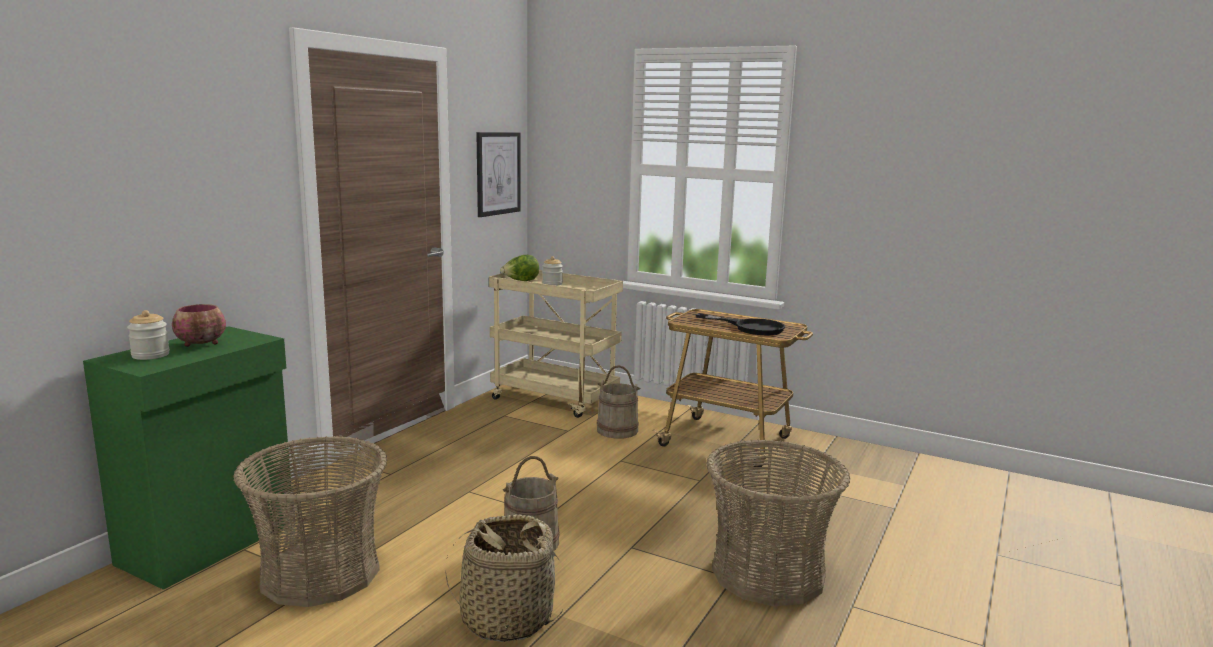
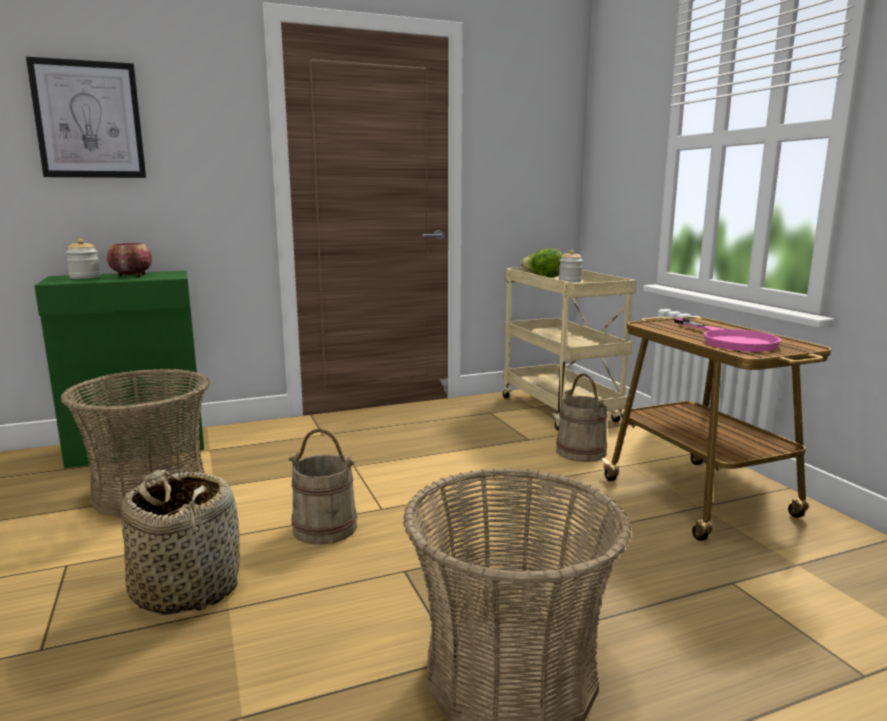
camera: 40 degrees right, 0 degrees up
picture [476,132,521,217] -> picture moved to [26,57,146,178]
black frying pan [696,313,785,335] -> pink frying pan [674,318,781,352]

